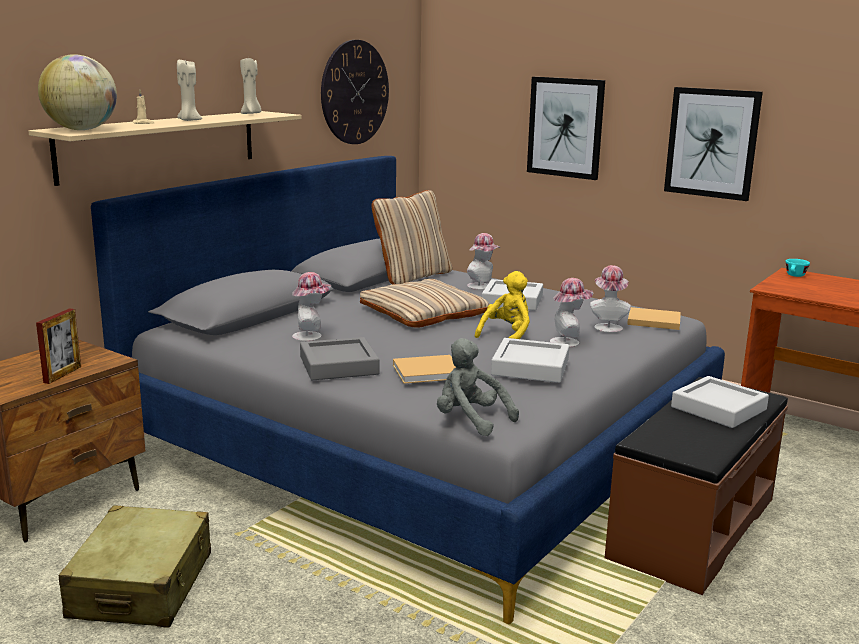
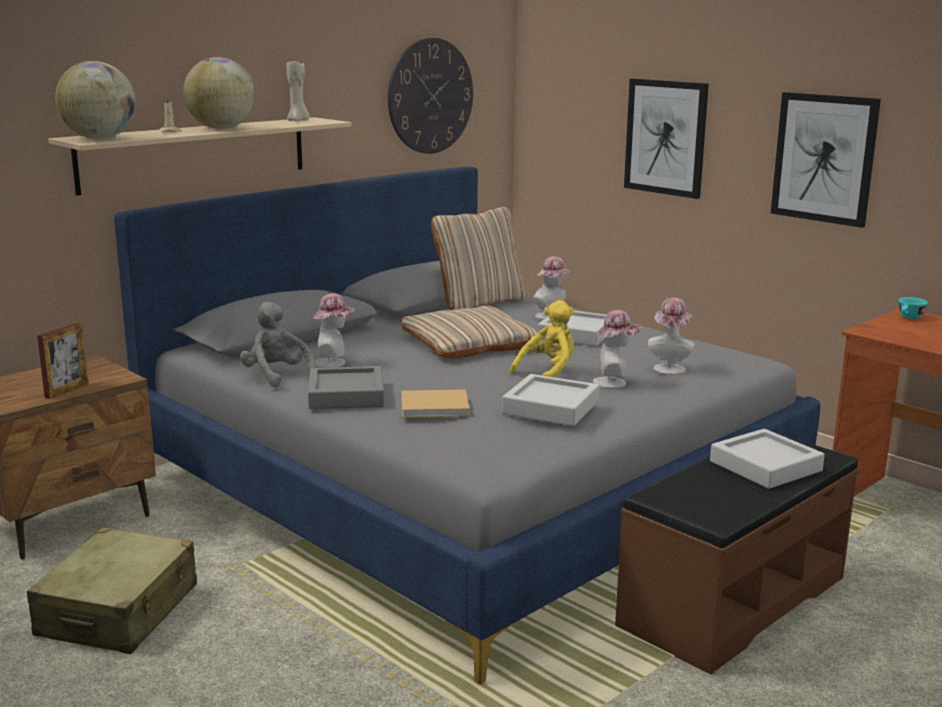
camera: 10 degrees right, 0 degrees up
beige candle [177,60,202,121] -> globe [183,57,255,129]
grey plush toy [437,338,519,436] -> grey plush toy moved to [240,302,317,387]
beige book [627,307,681,330] -> none

